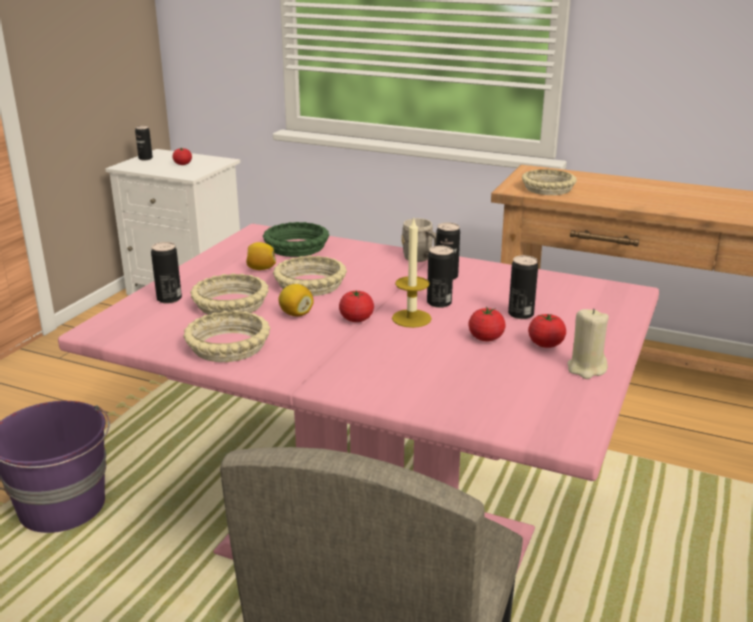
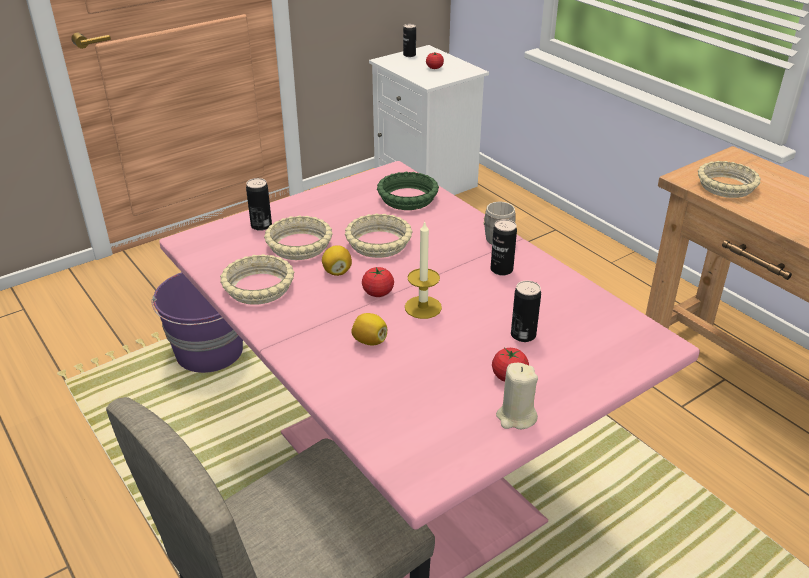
camera: 30 degrees right, 10 degrees up
lemon [246,242,276,270] -> lemon moved to [351,313,387,346]
can [427,245,454,308] -> none
tomato [468,306,506,341] -> none

